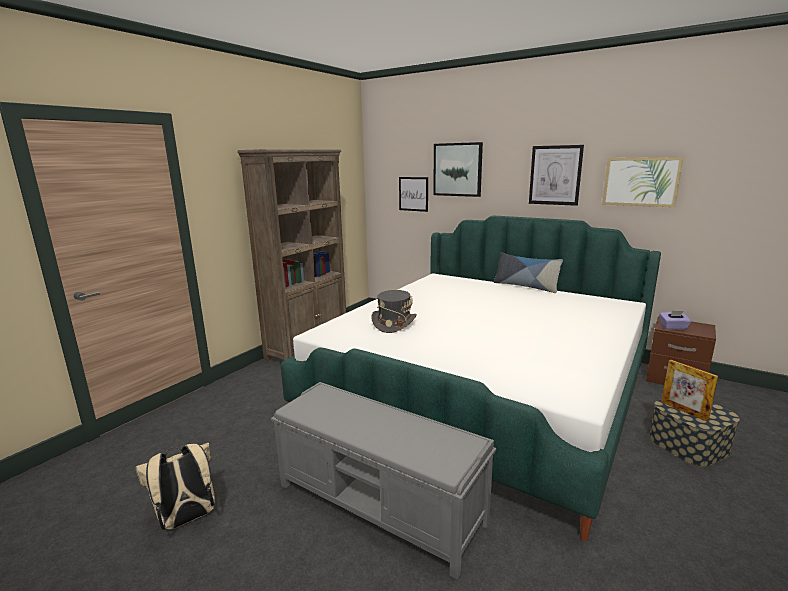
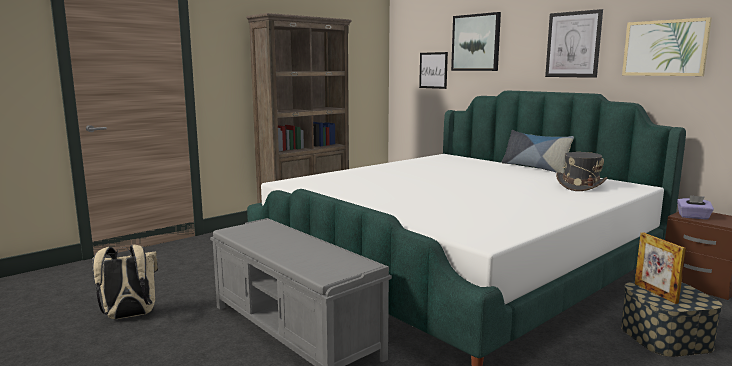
camera: 15 degrees right, 5 degrees down
grey hat [371,290,417,333] -> grey hat moved to [556,152,608,191]

